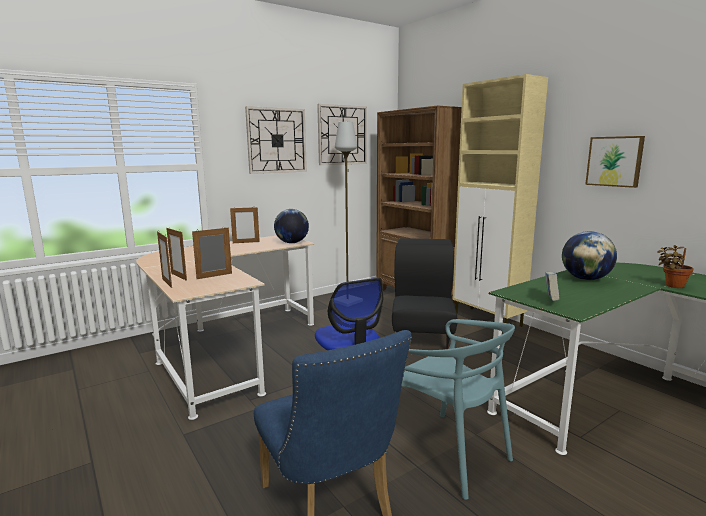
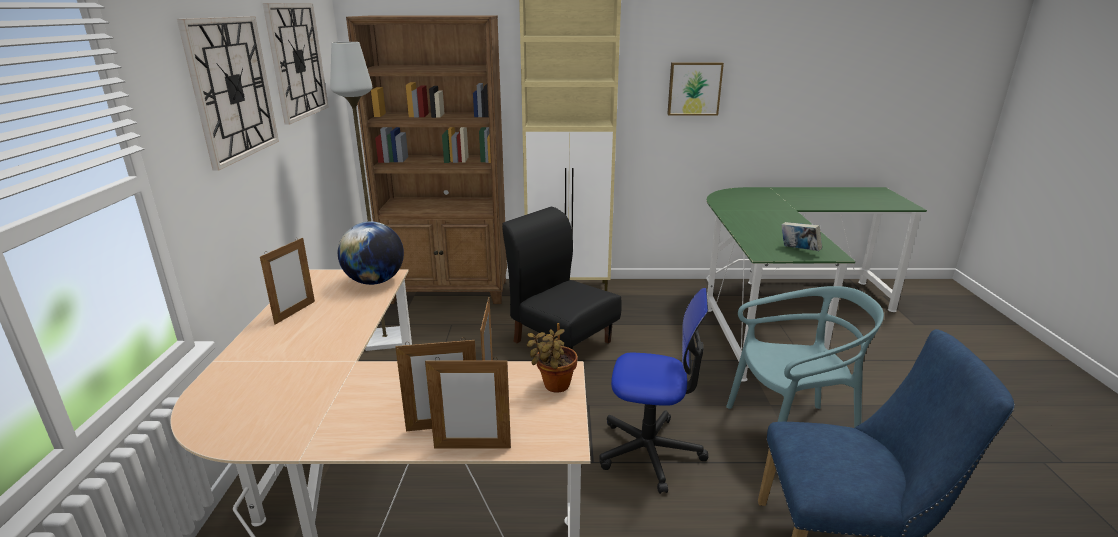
camera: 55 degrees left, 10 degrees up
globe [562,231,617,280] -> none
potted plant [657,245,694,288] -> potted plant moved to [527,323,578,393]

